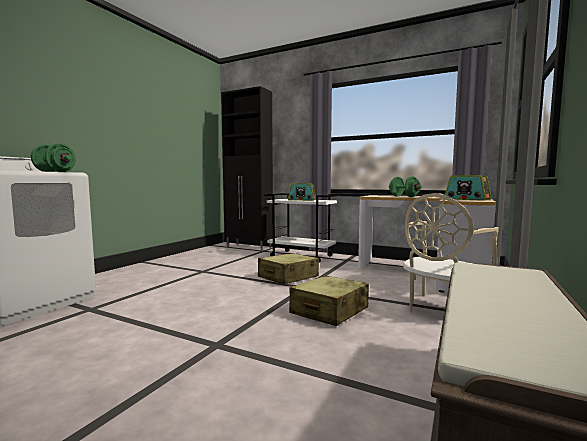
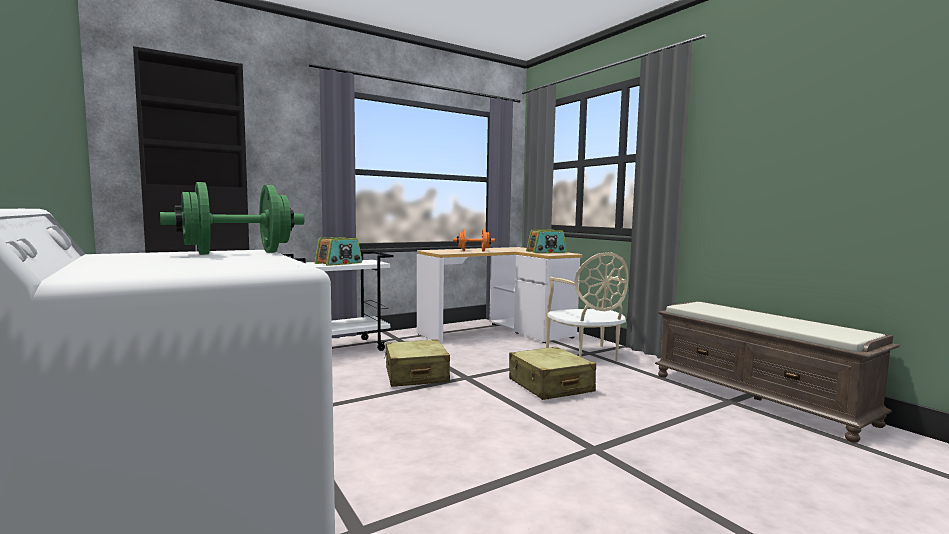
camera: 60 degrees left, 0 degrees up
green dumbbell [389,177,422,197] -> orange dumbbell [453,229,495,251]

